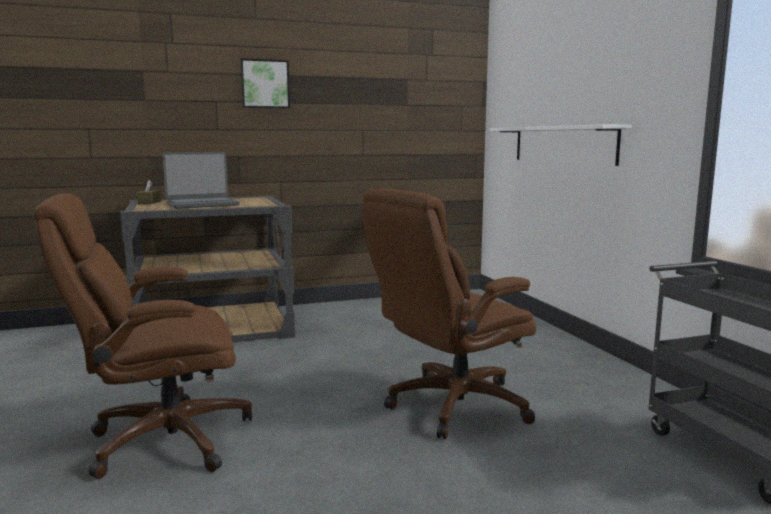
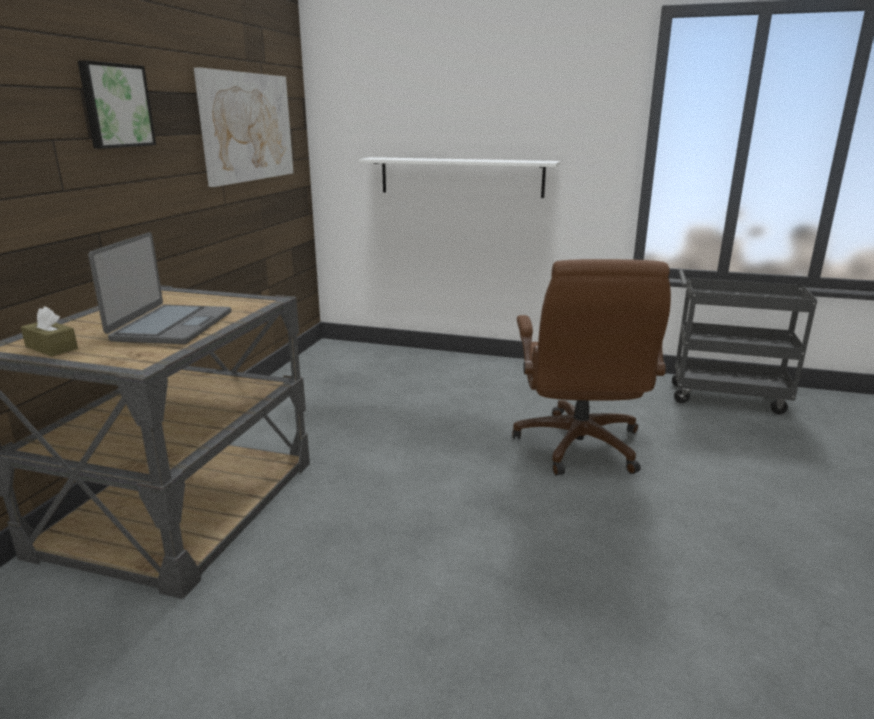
camera: 55 degrees left, 10 degrees up
brown office chair [34,193,252,479] -> none
none -> picture [194,68,293,187]

